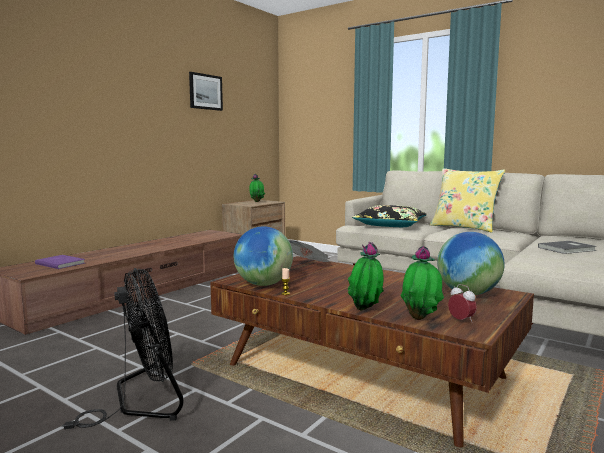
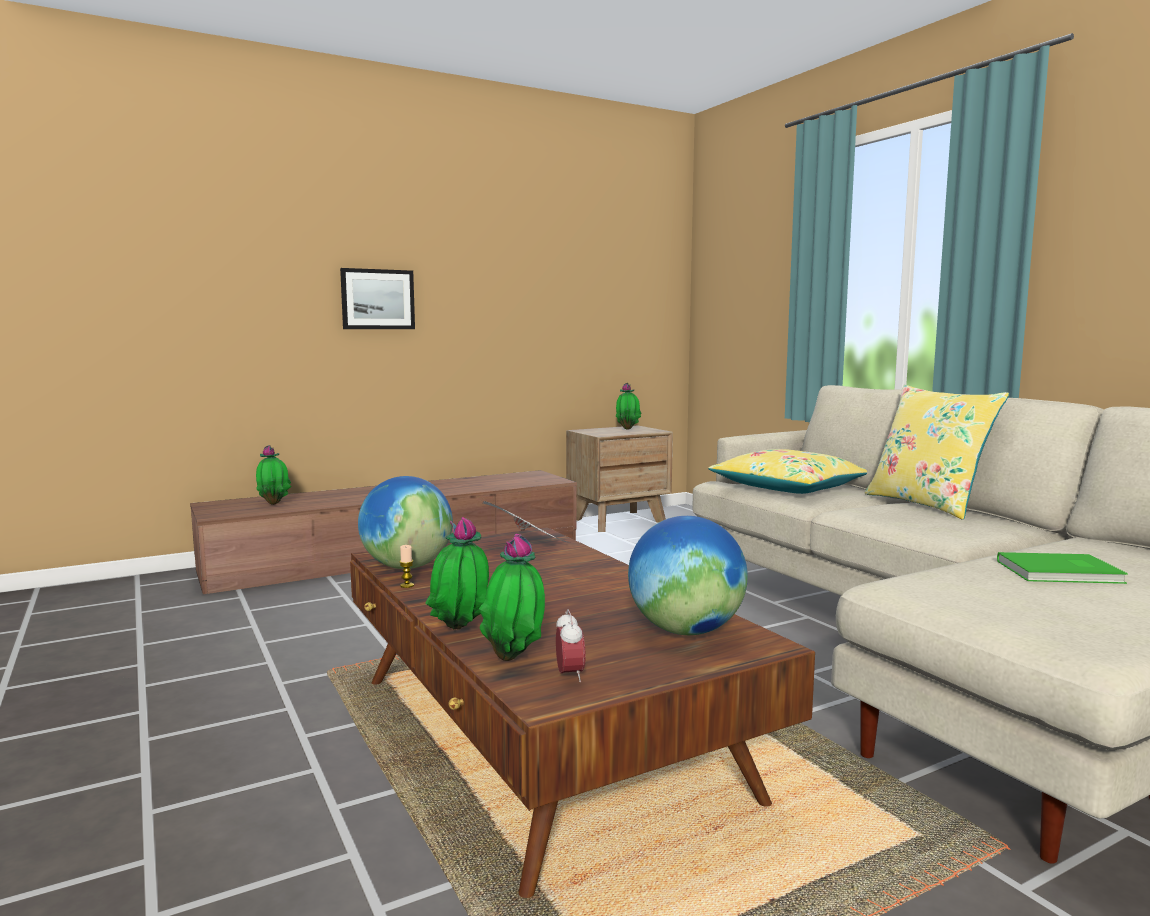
camera: 25 degrees right, 0 degrees up
purple book [35,255,85,269] -> potted plant [256,445,291,505]
black fan [61,268,183,429] -> none
picture [189,72,223,111] -> picture moved to [340,268,415,329]
black pillow [352,205,427,227] -> yellow pillow [708,449,867,494]
grey book [538,241,597,254] -> green book [997,552,1128,584]

